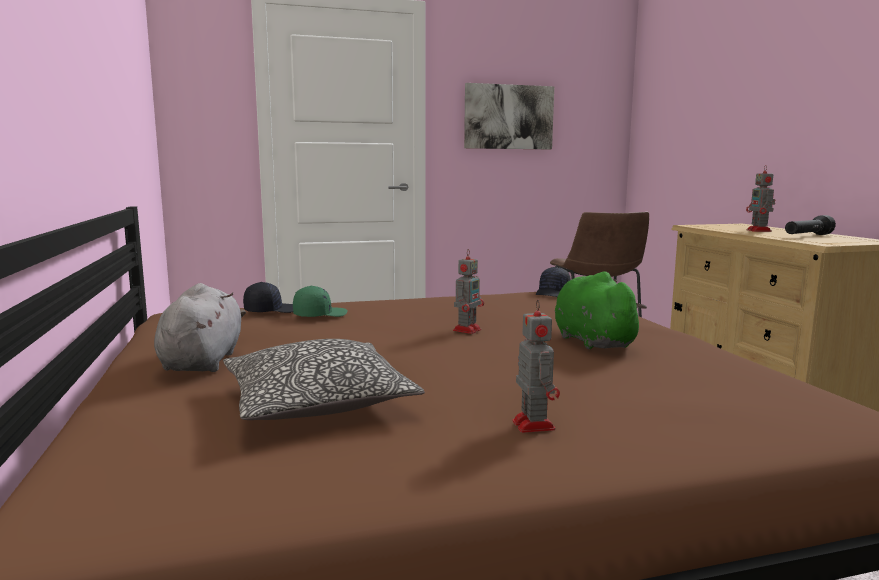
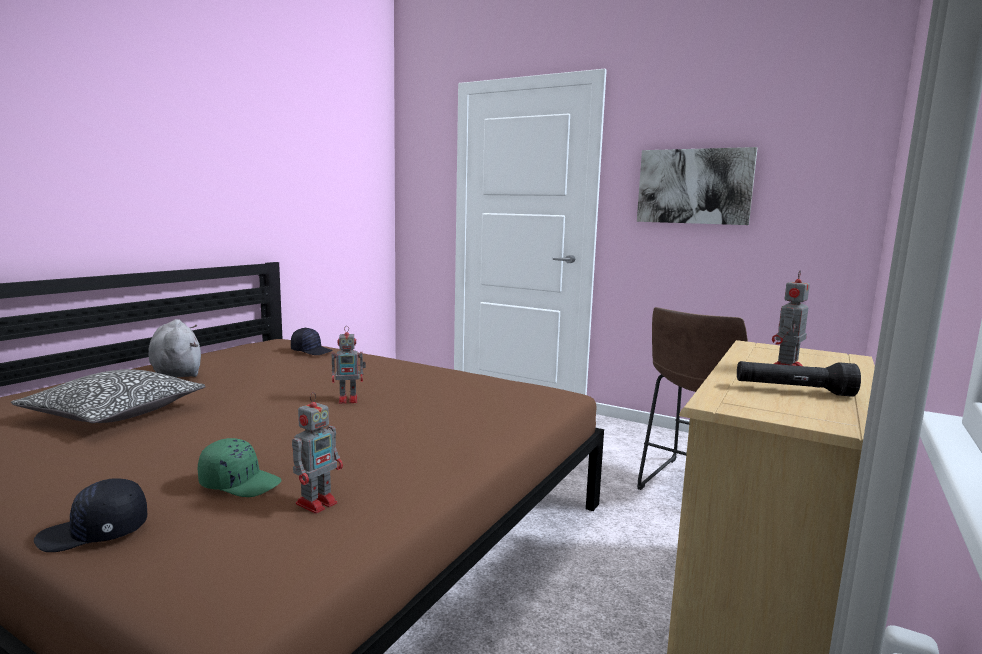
camera: 45 degrees right, 0 degrees up
grey plush toy [154,283,246,372] -> grey plush toy turned 75 degrees counterclockwise [148,319,201,377]
green cap [293,286,348,317] -> green cap moved to [198,438,282,497]
toy robot [512,299,560,433] -> toy robot moved to [292,392,343,514]
black cap [536,267,571,297] -> black cap moved to [34,478,147,552]
green plush toy [555,271,647,349] -> none

